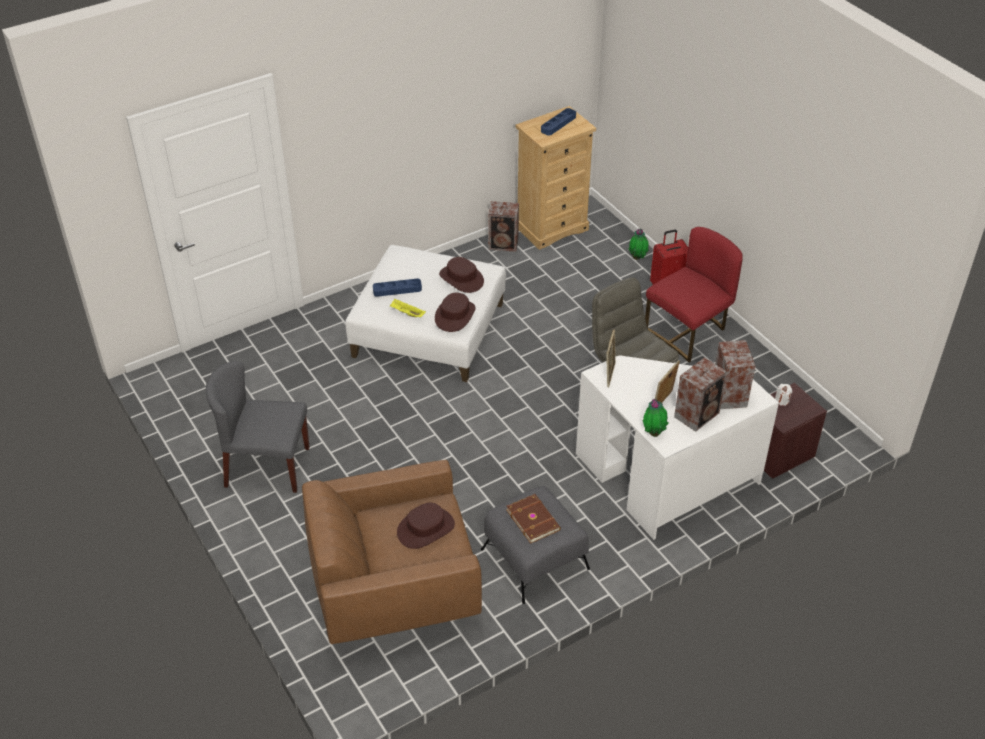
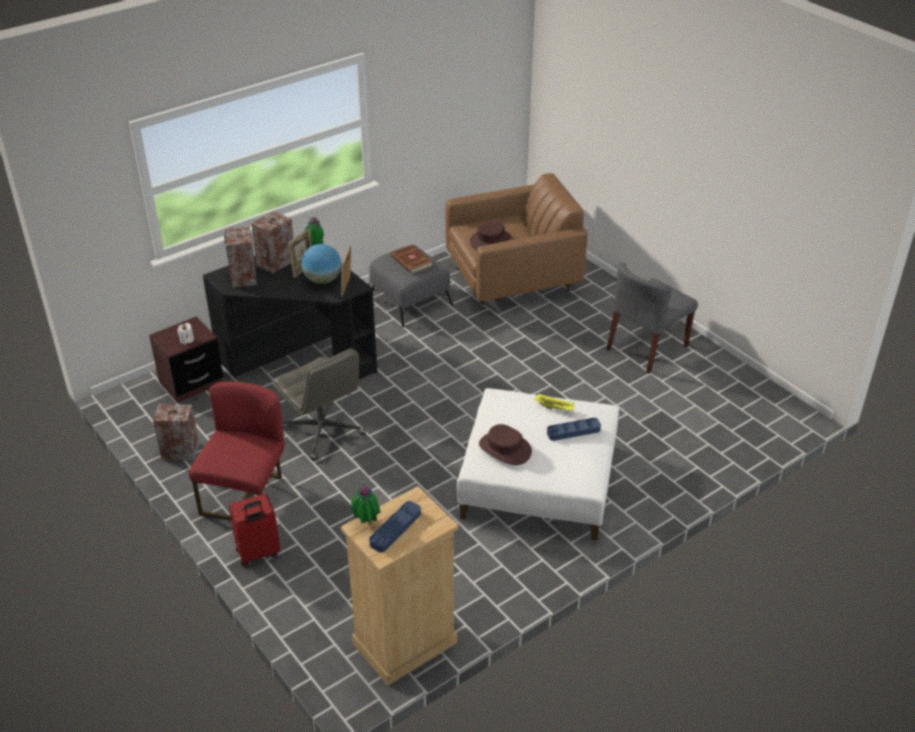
camera: 175 degrees right, 5 degrees down
grey chair [206,361,310,493] -> grey chair turned 135 degrees clockwise [606,262,698,374]
brown hat [435,293,476,332] -> none
speaker [488,201,519,252] -> speaker moved to [153,404,199,460]
white desk [576,356,779,540] -> black desk [203,255,377,379]
potted plant [628,229,649,260] -> potted plant moved to [350,483,381,524]
red chair [645,227,743,362] -> red chair turned 150 degrees clockwise [189,382,285,520]
none -> globe [301,244,341,284]

